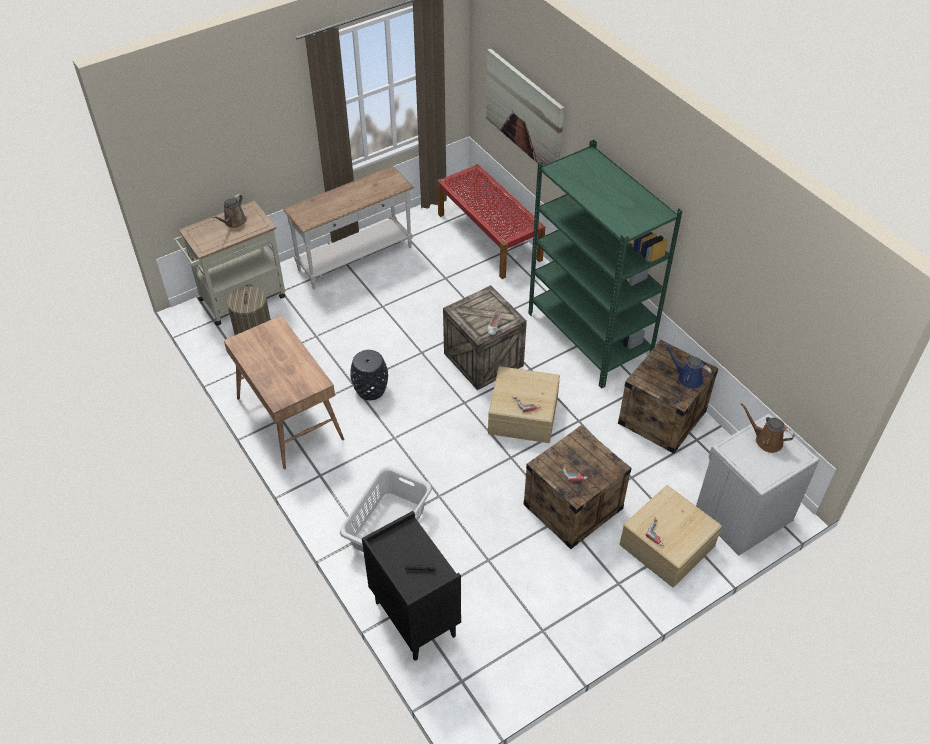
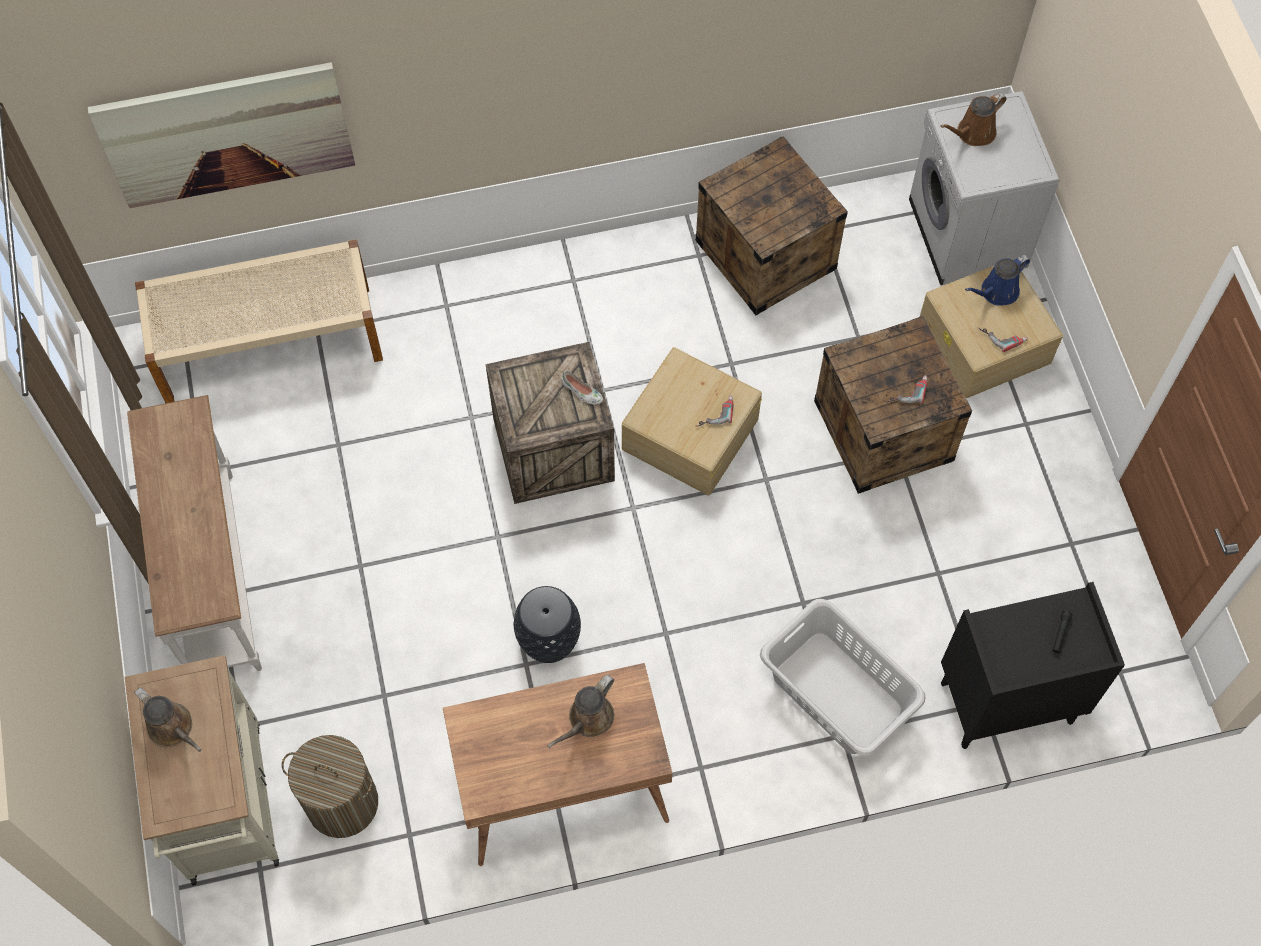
camera: 70 degrees left, 15 degrees up
red bench [437,164,545,279] -> beige bench [135,239,383,403]
green bookcase [528,139,682,389] -> none
blue watering can [664,343,712,389] -> blue watering can moved to [965,255,1030,306]
none -> brown watering can [547,675,614,748]

